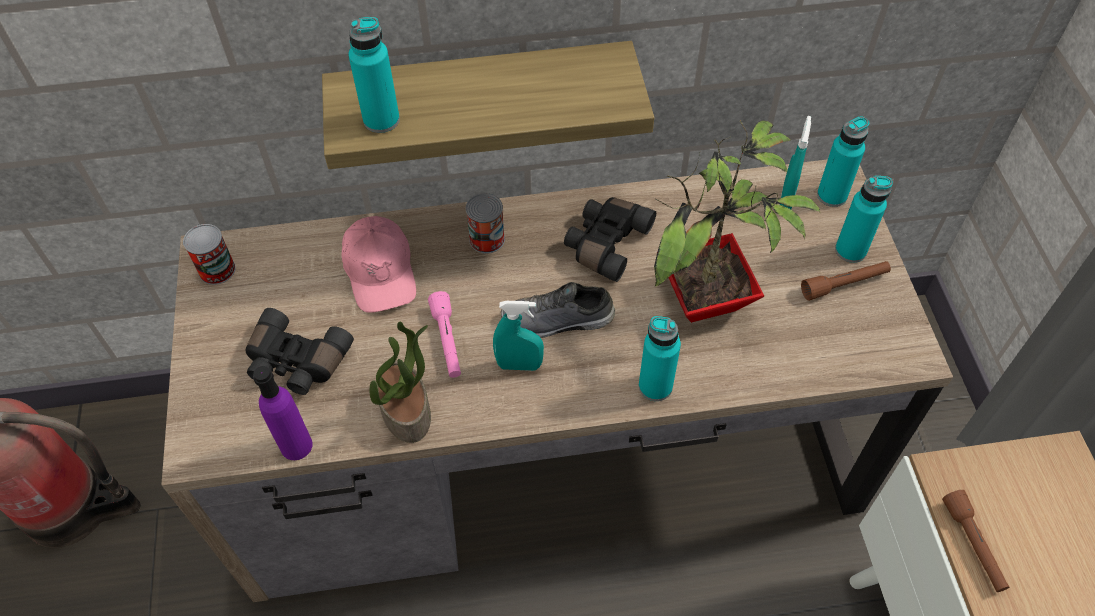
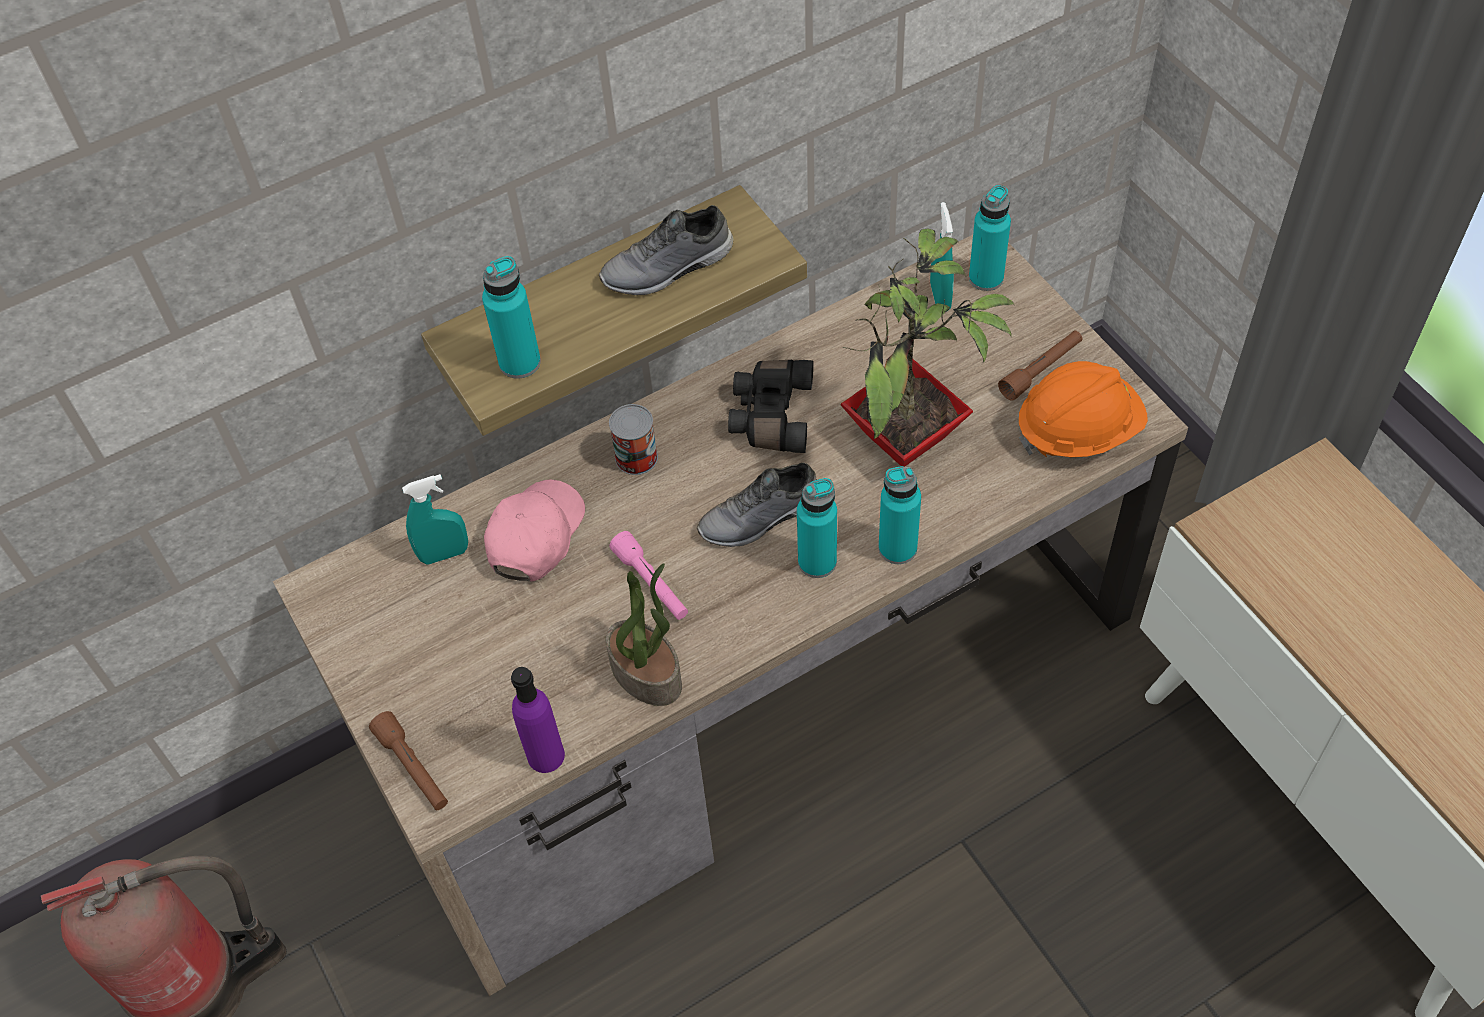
camera: 20 degrees left, 0 degrees up
can [183,224,236,285] -> none
black binoculars [245,308,354,395] -> none
pink cap [341,216,416,313] -> pink cap turned 120 degrees counterclockwise [484,480,585,581]
turquoise spray bottle [493,301,544,371] -> turquoise spray bottle moved to [402,474,468,565]
turquoise bottle [835,176,893,263] -> turquoise bottle moved to [797,478,837,578]
brown flashlight [942,490,1009,592] -> brown flashlight moved to [369,711,448,810]
none -> grey shoe [599,205,734,295]
none -> orange hard hat [1018,361,1148,457]

